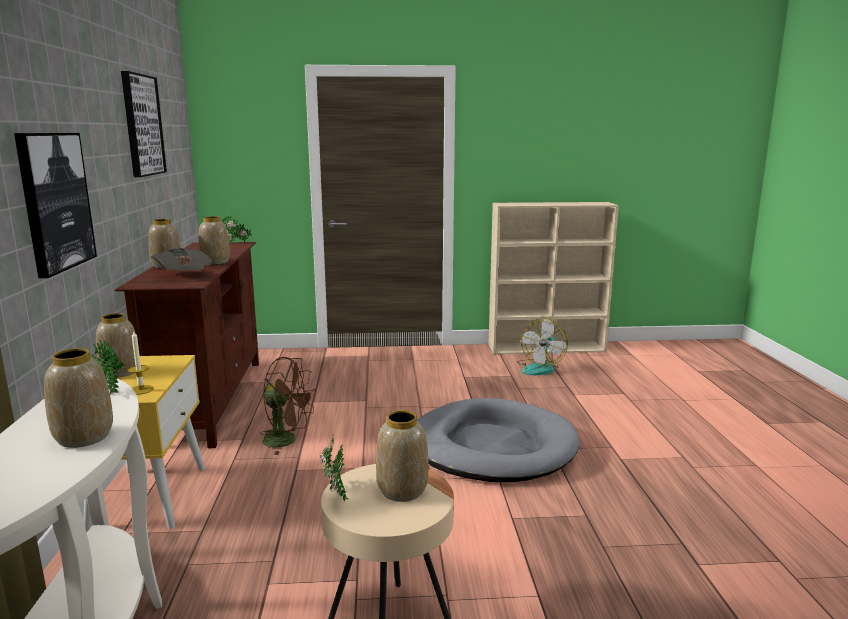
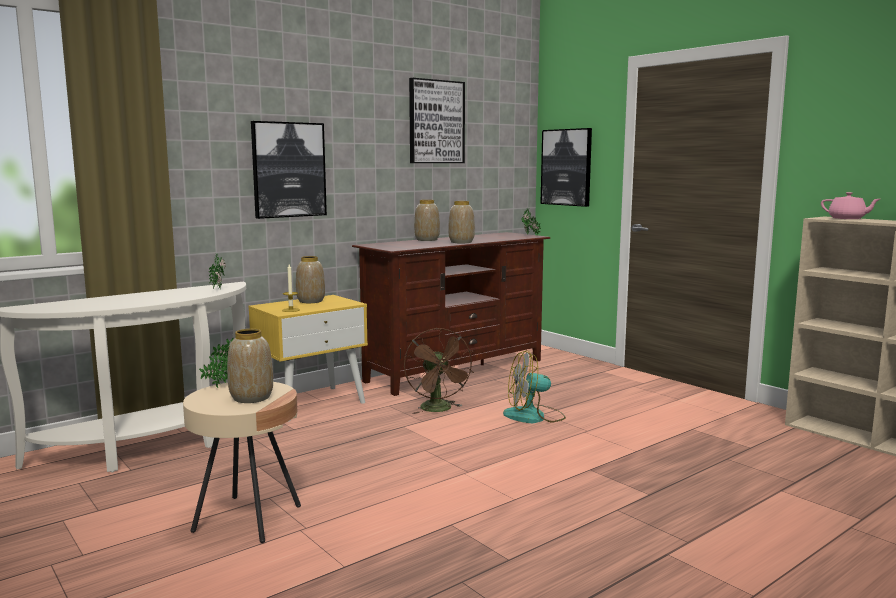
camera: 55 degrees right, 5 degrees down
vase [44,348,113,448] -> none
newspaper [151,248,213,271] -> none
grey dog bed [417,398,580,482] -> none
fan [517,318,568,375] -> fan moved to [503,350,566,423]
none -> picture [540,128,592,207]
none -> pink teapot [821,192,880,219]

